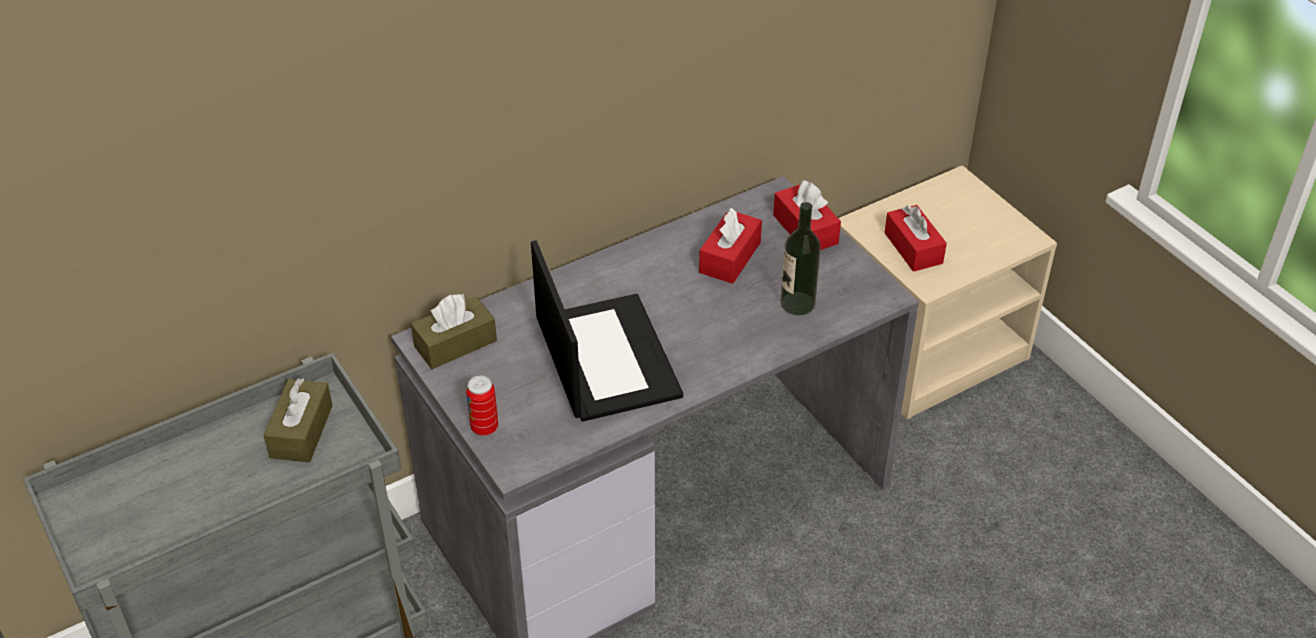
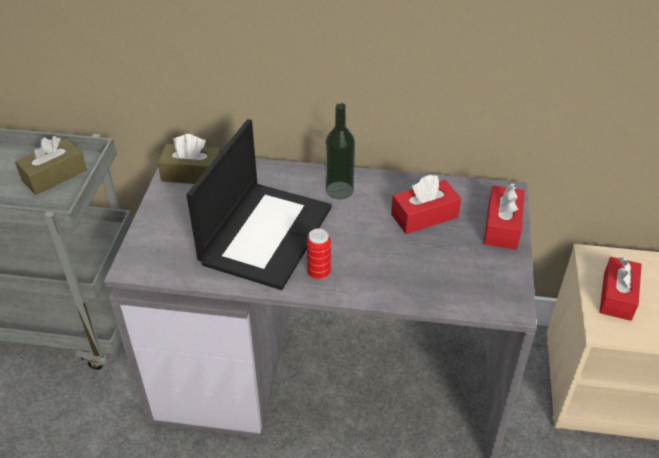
camera: 40 degrees right, 0 degrees up
can [466,376,498,436] -> can moved to [307,229,331,279]
bottle [780,202,821,315] -> bottle moved to [325,103,355,200]

